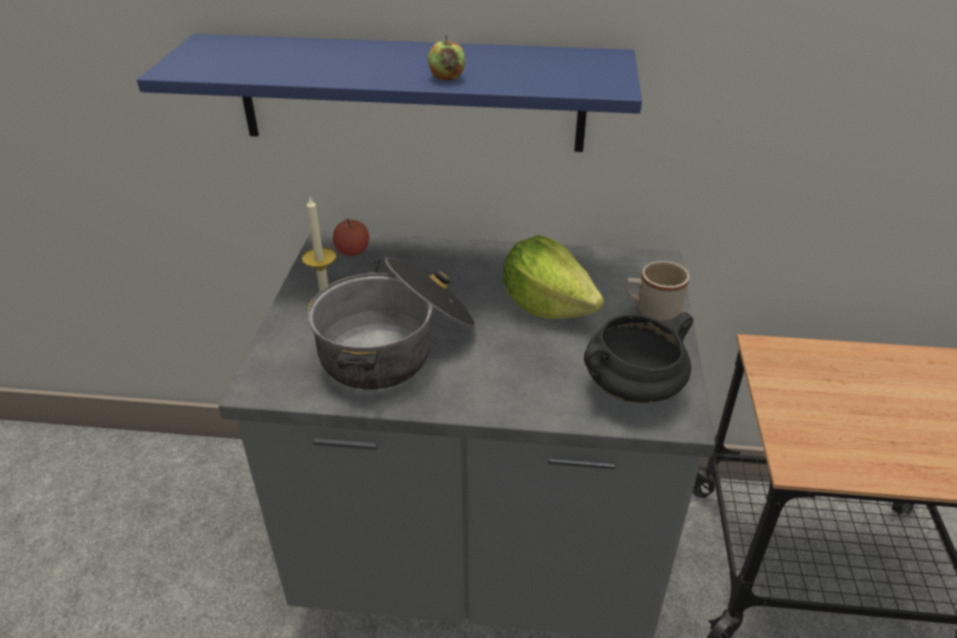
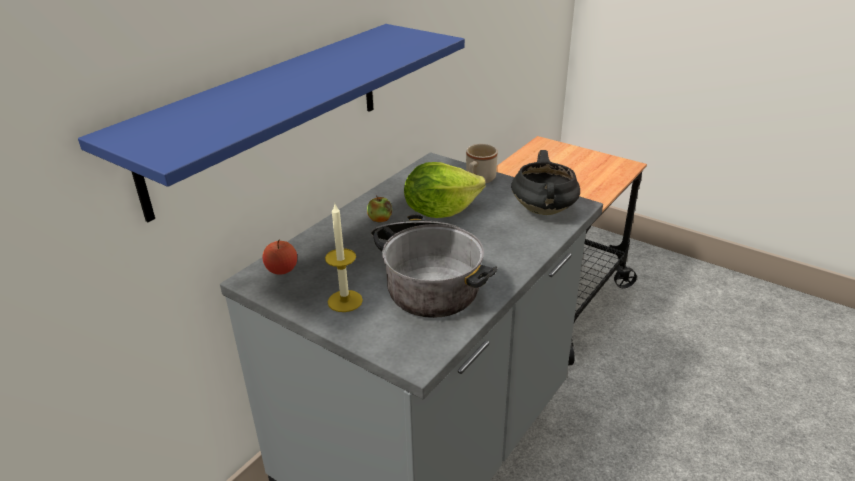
camera: 60 degrees left, 5 degrees down
apple [428,36,465,81] -> apple moved to [367,195,392,223]

